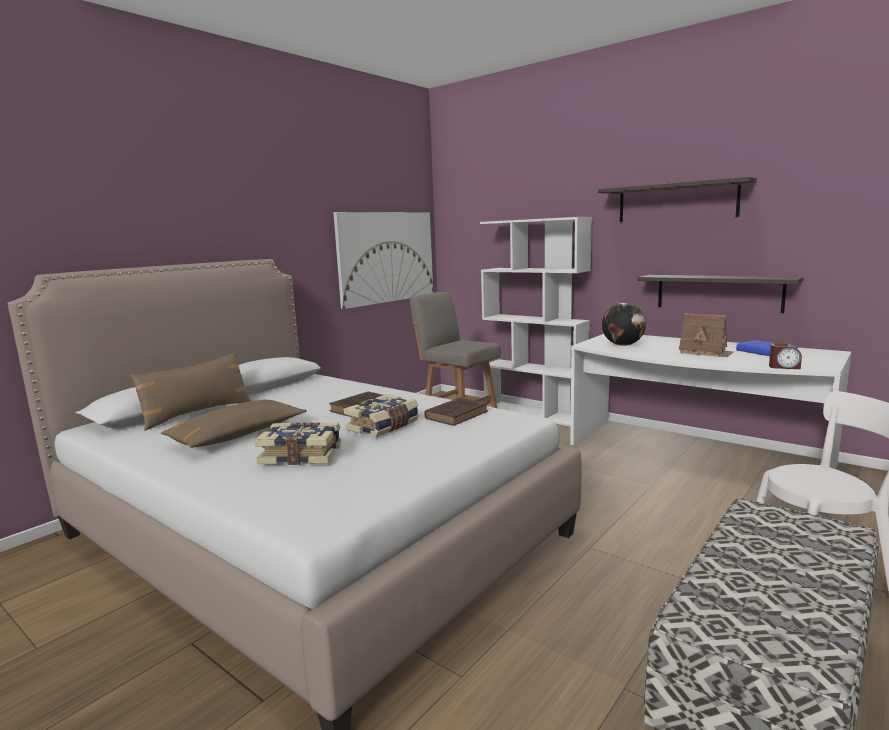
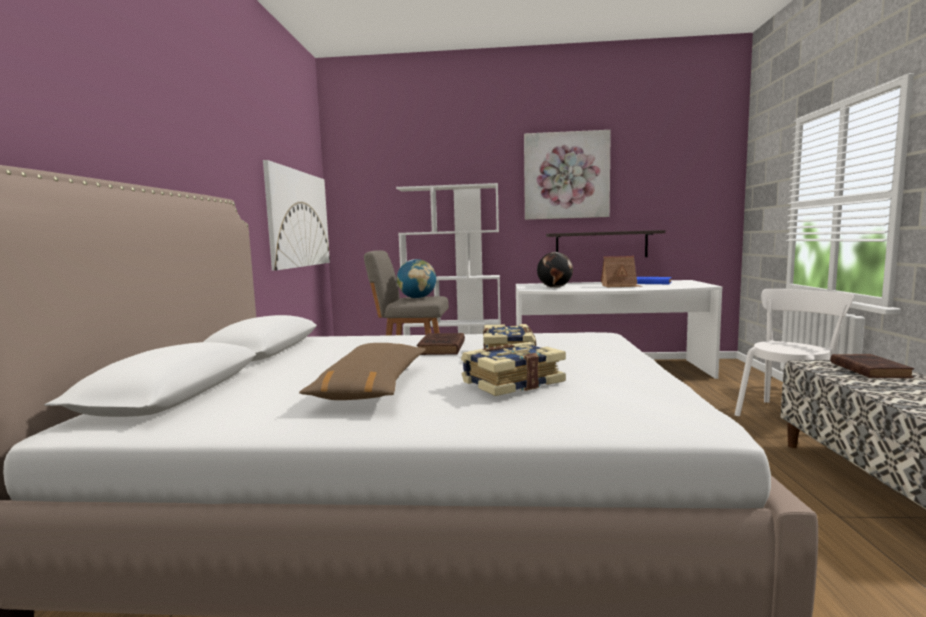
camera: 35 degrees left, 5 degrees down
brown pillow [130,352,252,431] -> none
brown book [424,397,488,426] -> brown book moved to [831,354,914,378]
shelf [598,177,757,222] -> picture [524,130,611,220]
alarm clock [769,343,802,369] -> none
none -> globe [397,259,436,299]

